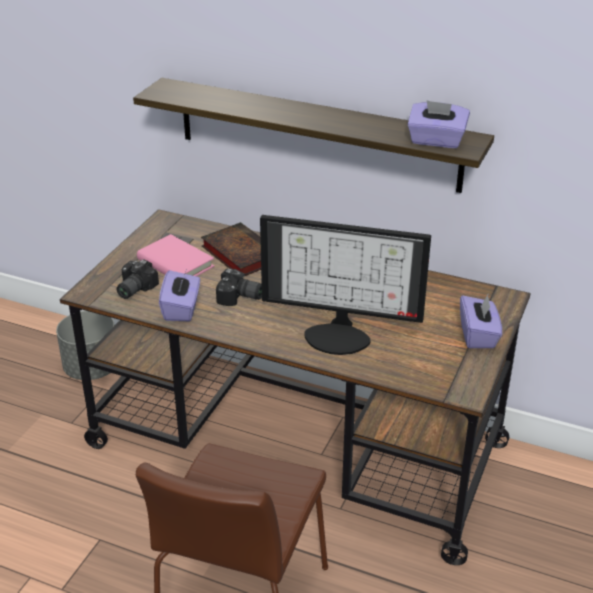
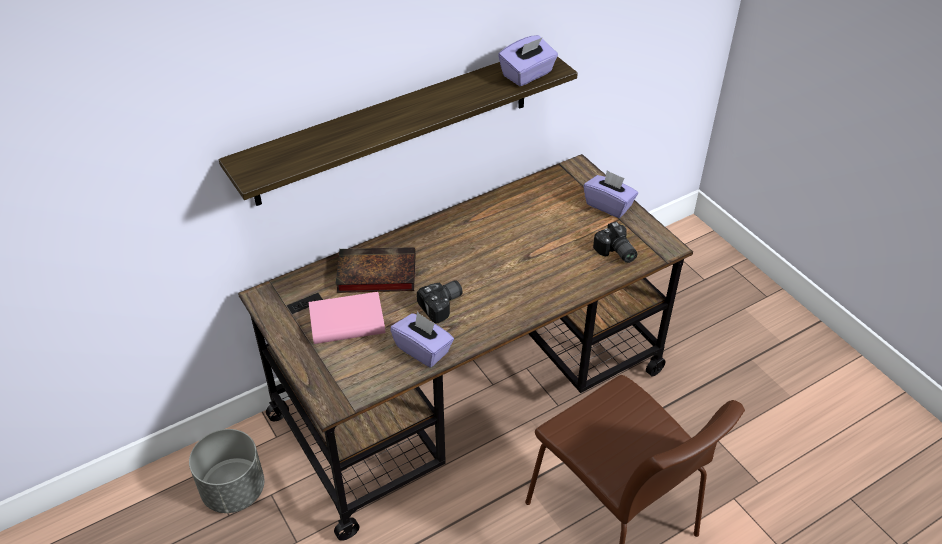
camera: 55 degrees left, 10 degrees up
camera [117,259,159,299] -> camera moved to [593,222,637,263]
monitor [260,215,431,355] -> none

